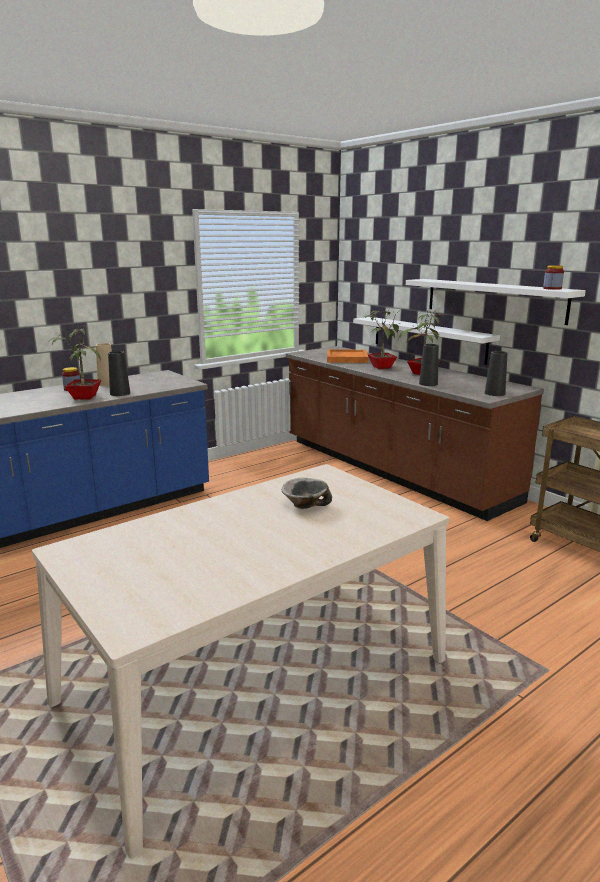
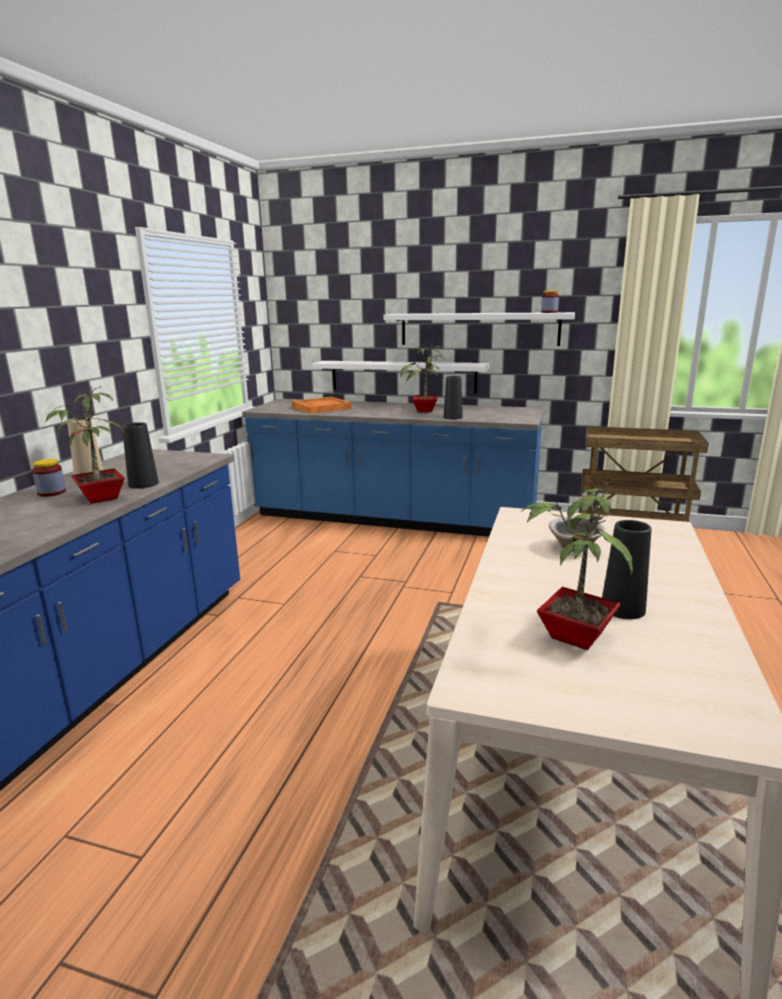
camera: 35 degrees left, 0 degrees up
brown counter [285,346,544,521] -> blue counter [242,399,544,537]
potted plant [363,307,400,369] -> potted plant moved to [520,479,633,650]
black vase [485,351,507,396] -> black vase moved to [602,520,652,619]

